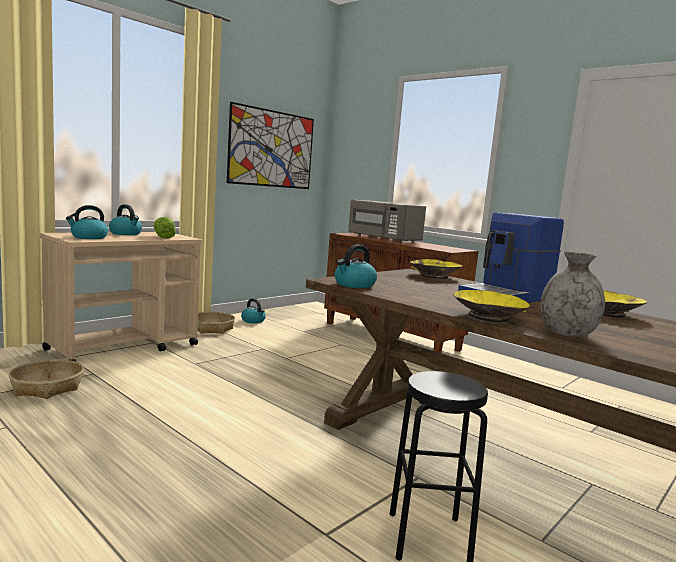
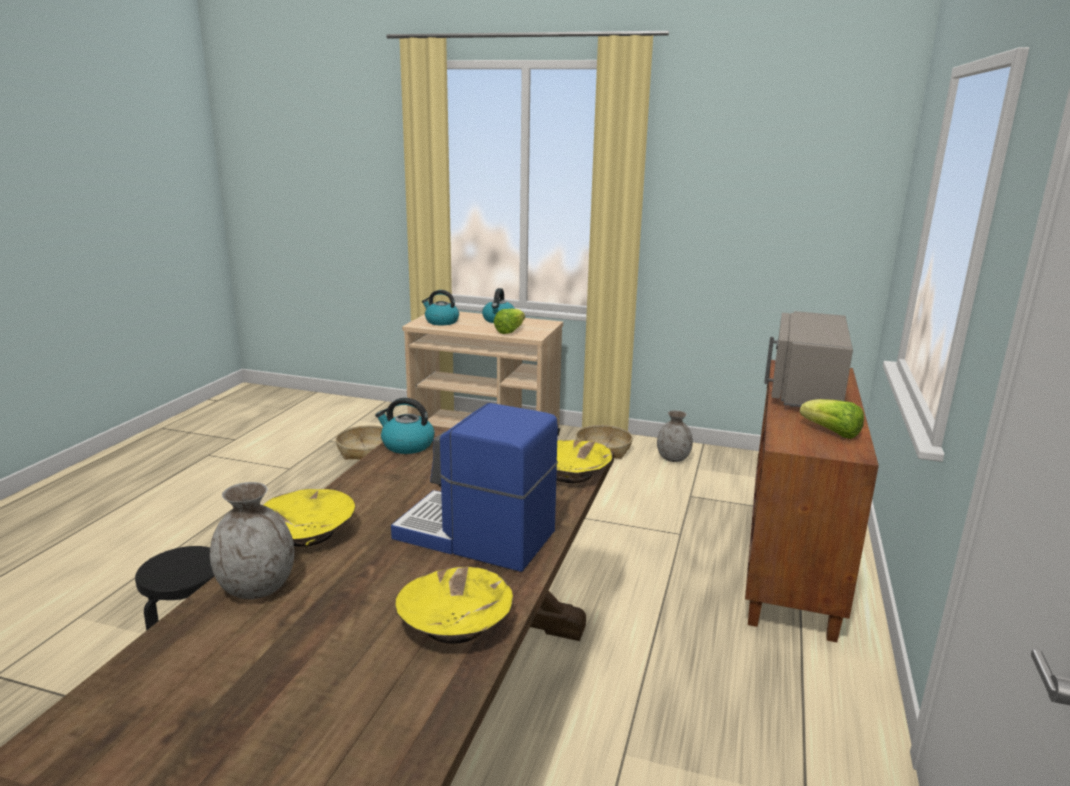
camera: 65 degrees right, 10 degrees up
picture [227,102,314,189] -> none
kettle [241,298,266,323] -> grey vase [657,410,693,462]
none -> lettuce [800,399,864,439]

